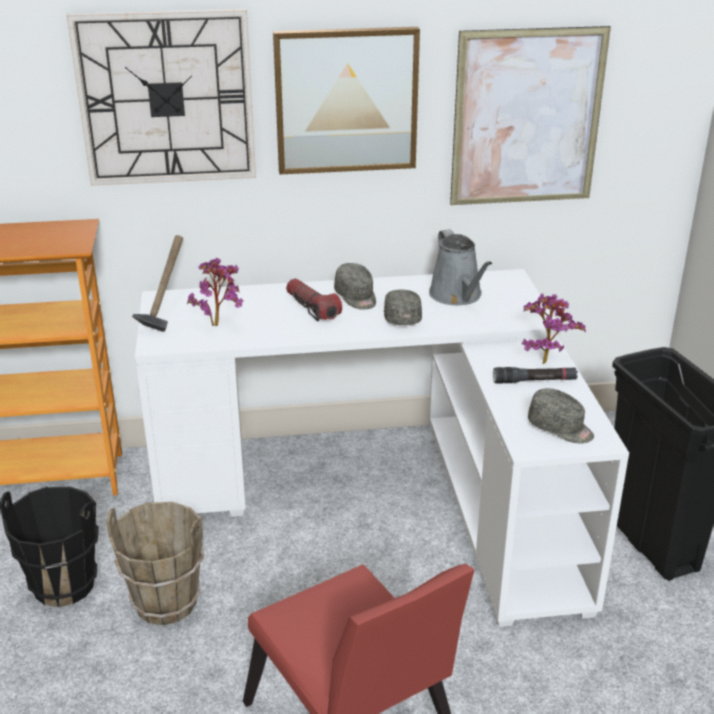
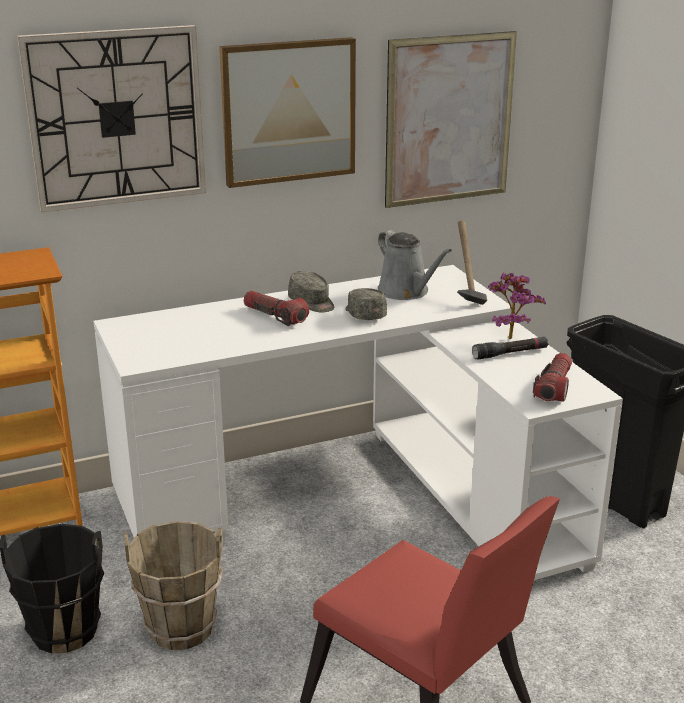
camera: 15 degrees left, 5 degrees down
hammer [132,235,183,332] -> hammer moved to [457,221,487,305]
potted plant [187,258,243,326] -> none
grey cap [528,388,594,443] -> flashlight [533,353,572,402]

